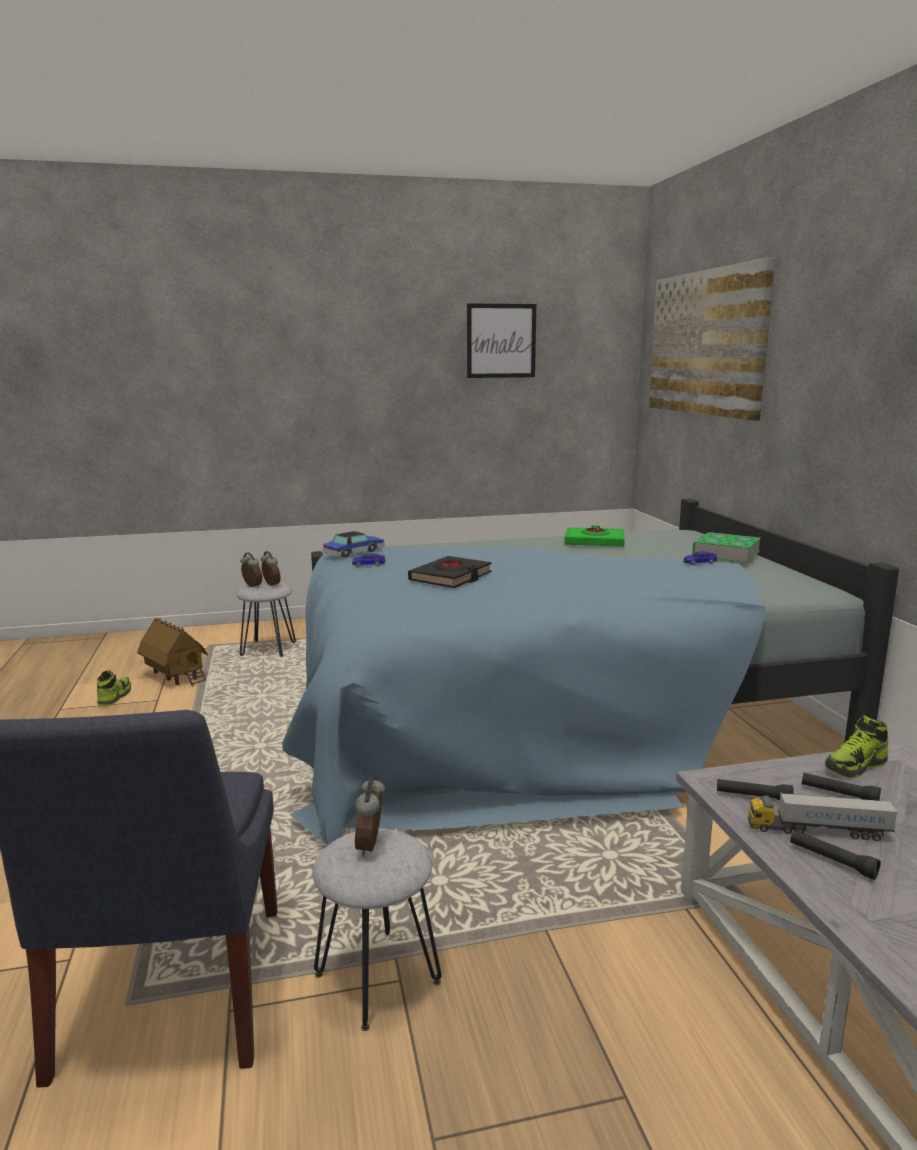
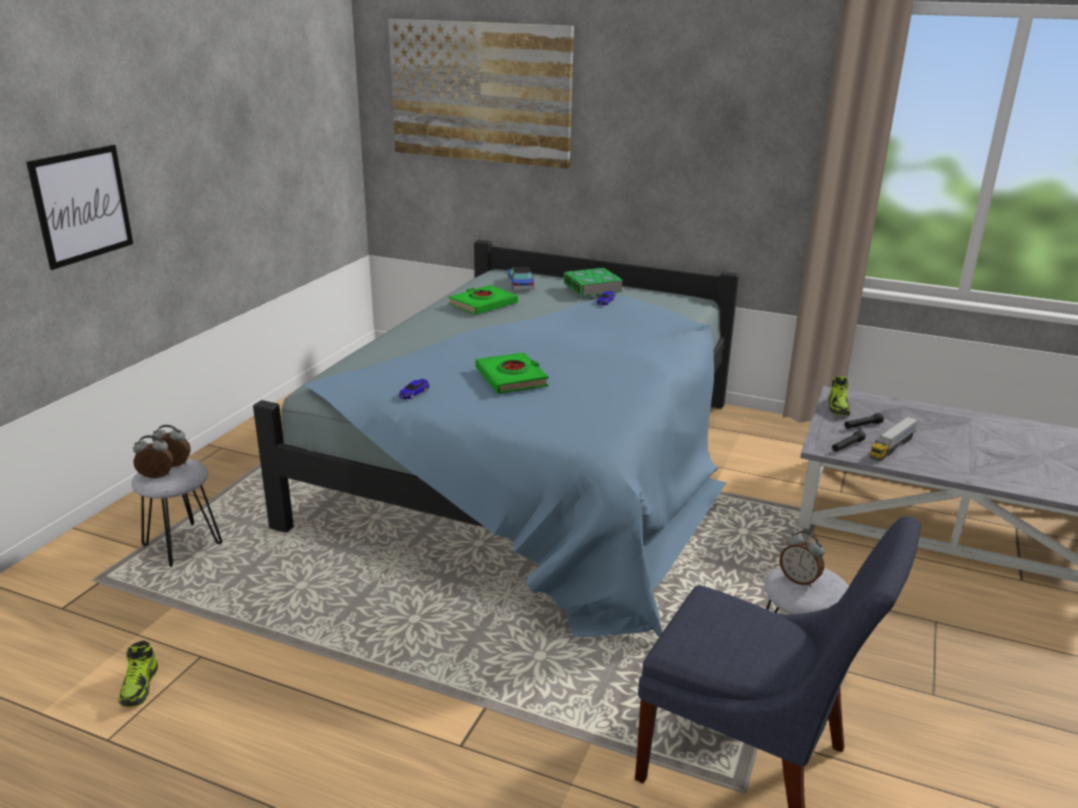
camera: 55 degrees left, 10 degrees up
shoe [97,670,131,706] -> shoe turned 135 degrees counterclockwise [118,640,158,707]
toy house [137,618,208,687] -> none
toy car [323,531,385,558] -> toy car moved to [508,267,535,290]
black book [408,556,492,588] -> green book [476,353,549,394]
picture [467,303,536,378] -> picture moved to [26,145,133,270]
black flashlight [790,830,881,880] -> none

